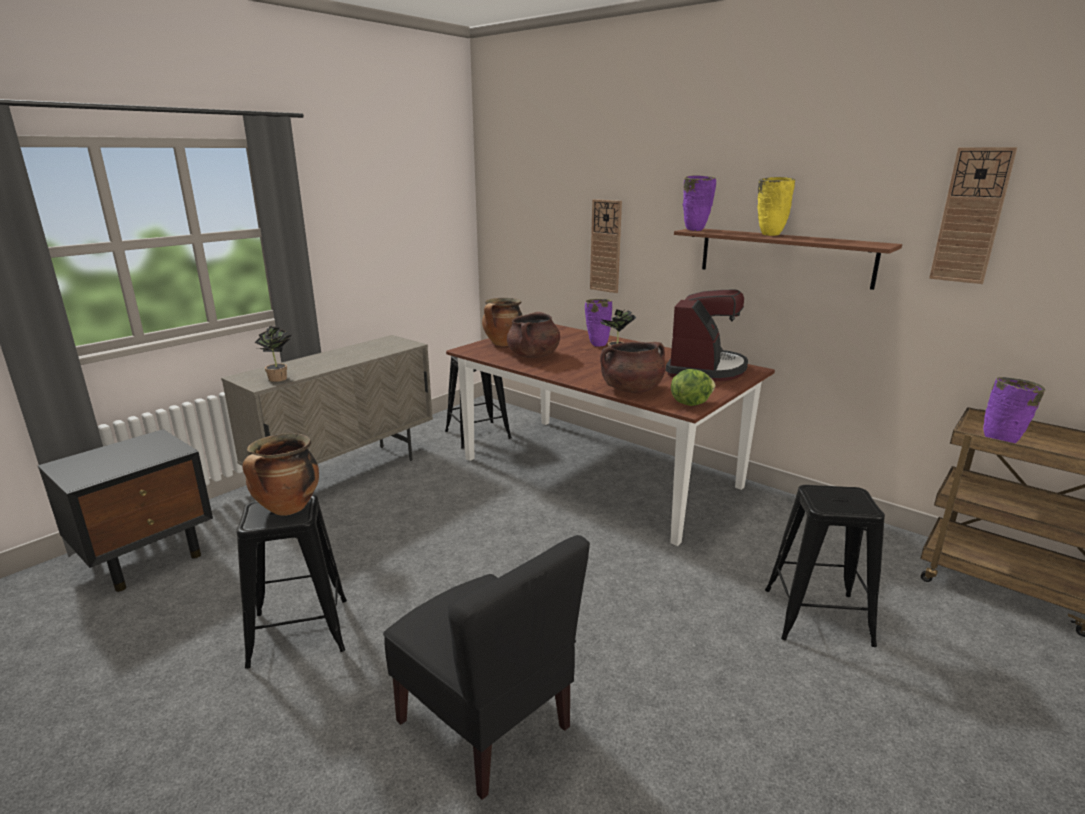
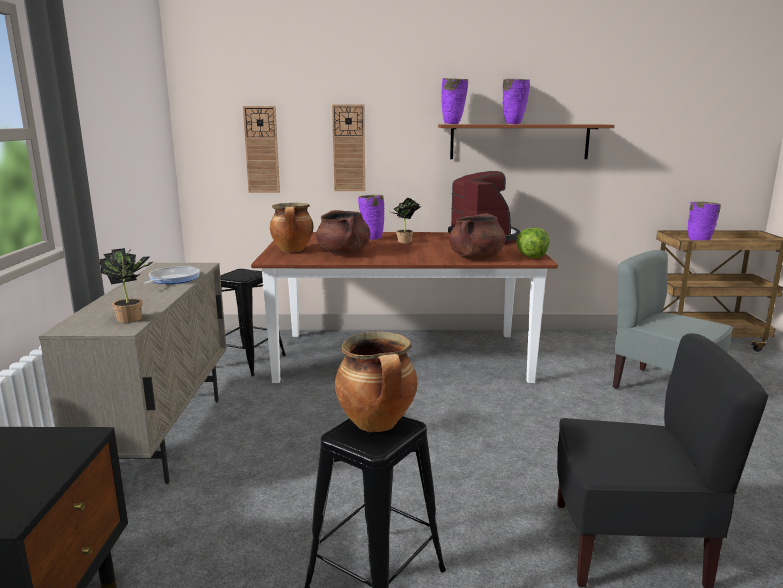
camera: 40 degrees left, 5 degrees down
yellow vase [757,177,795,236] -> purple vase [502,79,530,124]
black stool [765,485,885,647] -> grey chair [613,250,733,389]
wall clock [929,147,1017,284] -> wall clock moved to [243,106,280,193]
none -> frying pan [144,266,200,284]

